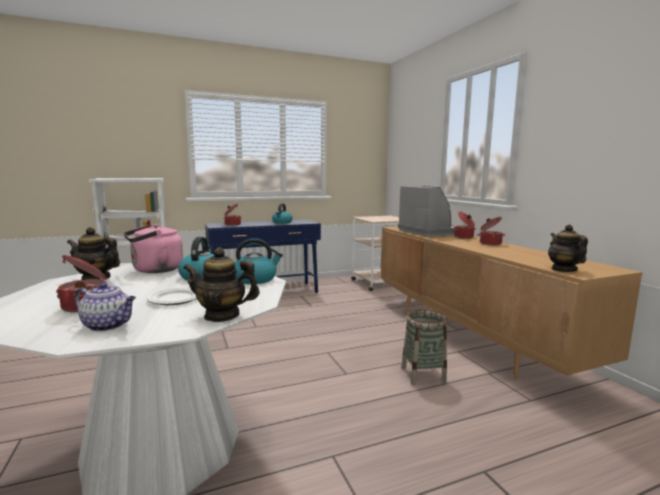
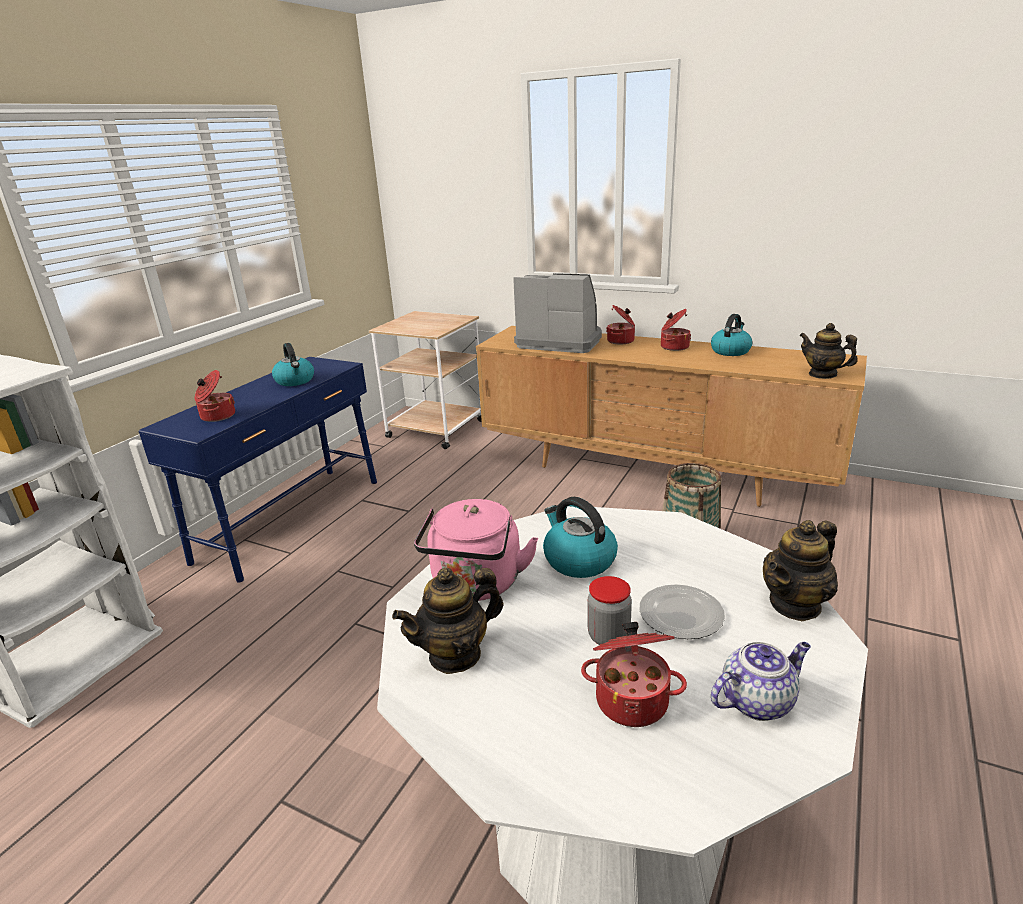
camera: 40 degrees left, 15 degrees up
kettle [235,238,283,284] -> kettle moved to [711,314,752,356]
none -> jar [588,576,632,645]

